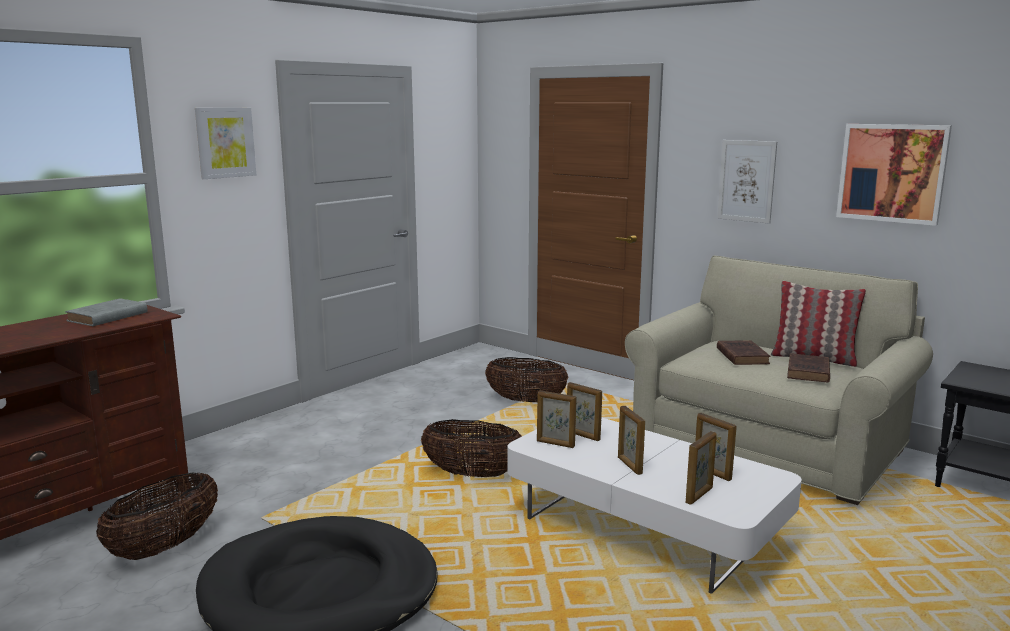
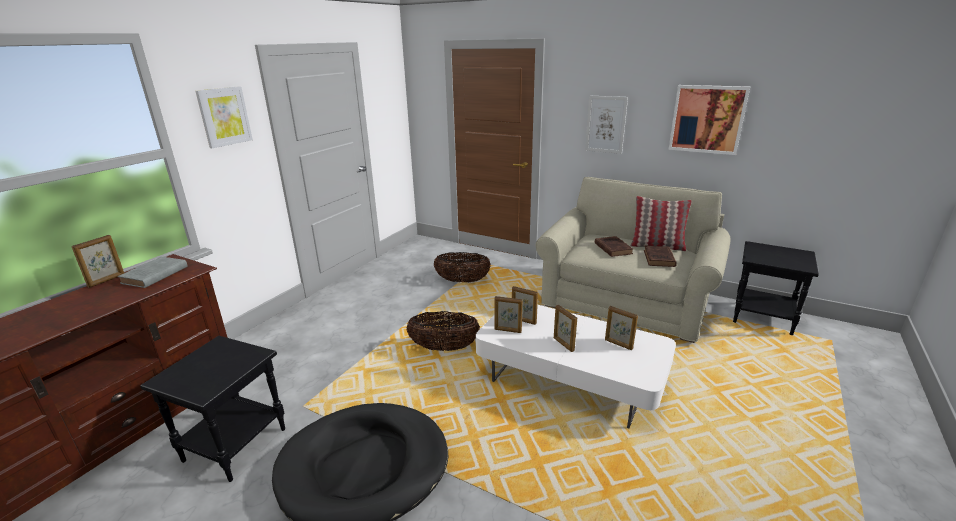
camera: 10 degrees left, 10 degrees up
basket [96,472,218,560] -> black side table [140,336,285,482]
picture frame [686,431,716,505] -> picture frame moved to [71,235,124,288]

